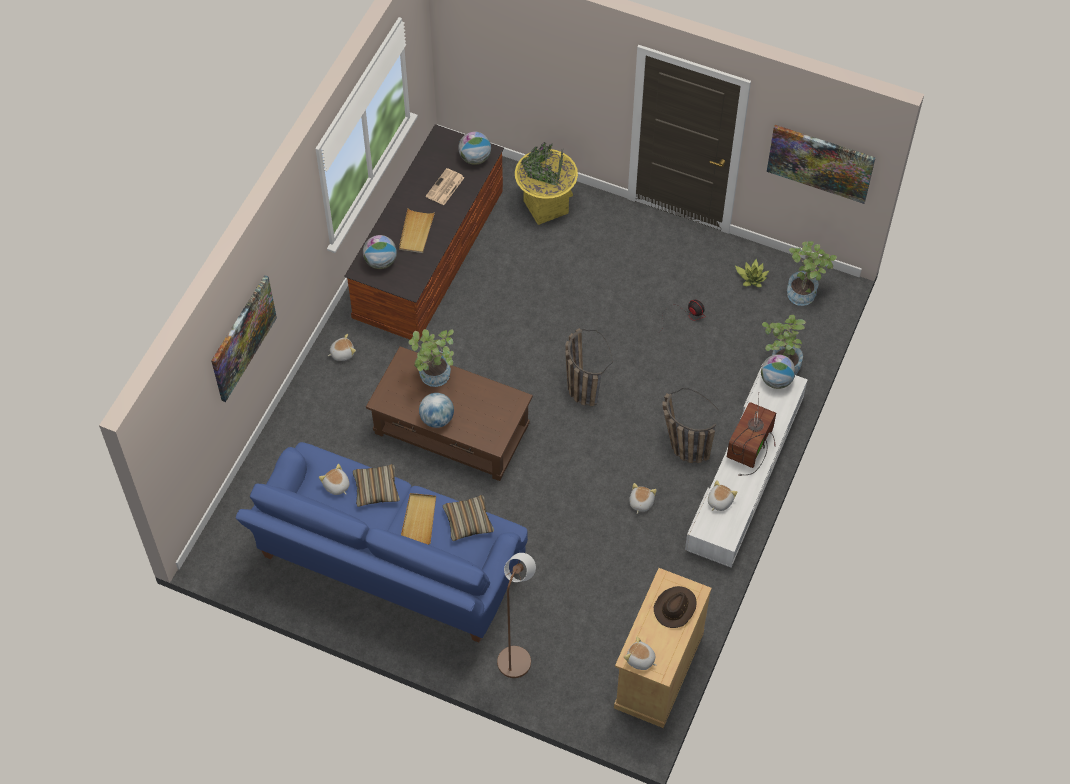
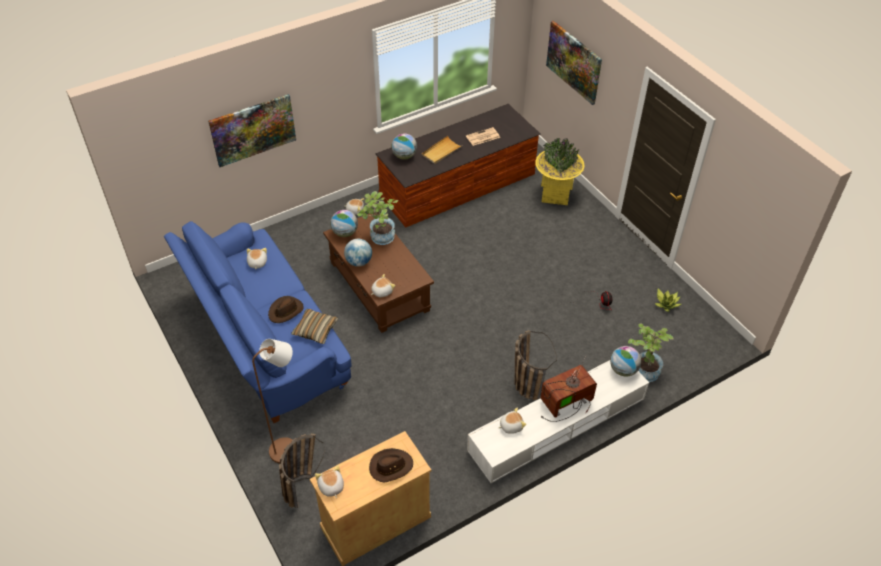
camera: 35 degrees right, 10 degrees down
pillow [353,464,400,507] -> none
beige tray [401,493,436,545] -> brown hat [268,296,304,323]
globe [458,132,491,165] -> globe moved to [330,210,358,237]
basket [565,328,613,406] -> basket moved to [279,434,325,508]
plush toy [629,483,657,514] -> plush toy moved to [371,274,395,297]
picture [767,125,876,204] -> picture moved to [546,21,602,105]
potted plant [787,241,837,306] -> none

